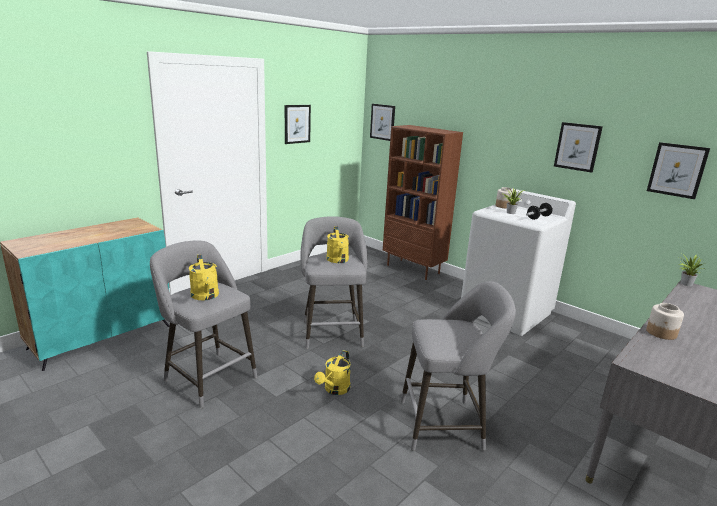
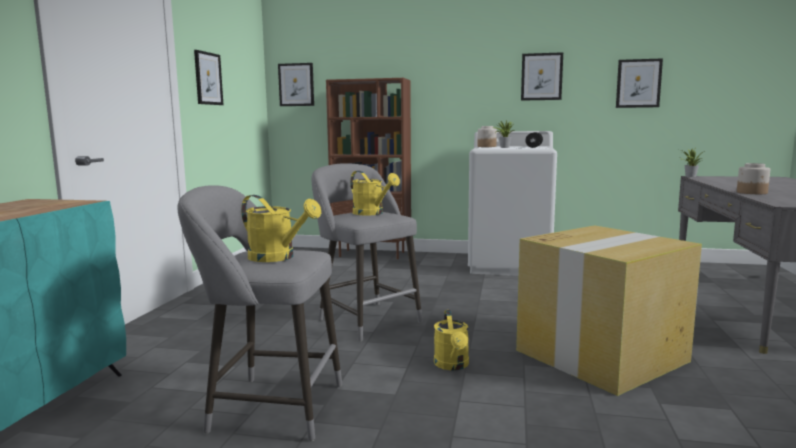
camera: 30 degrees left, 10 degrees down
grey stool [401,281,516,451] -> cardboard box [516,225,702,396]

